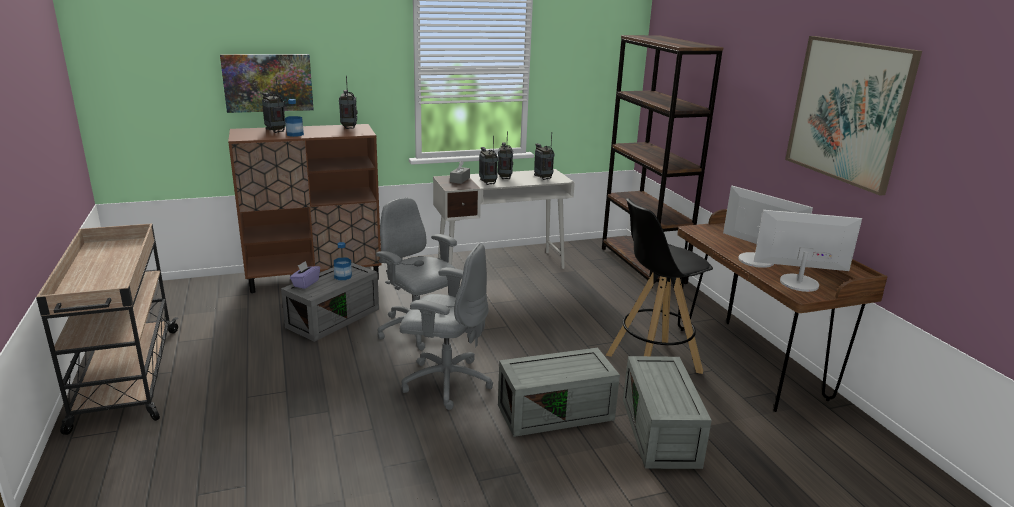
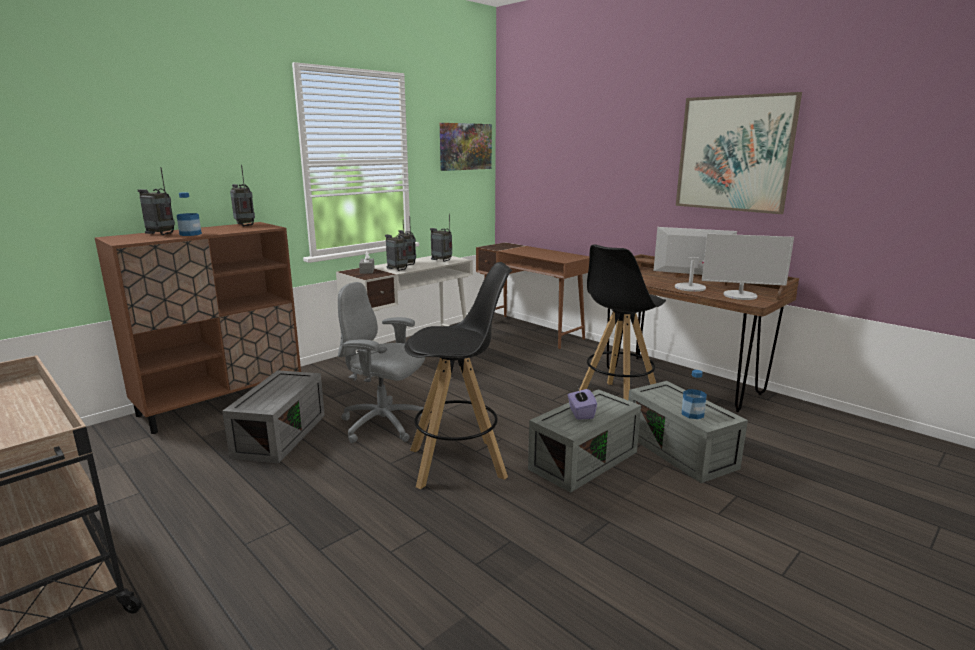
camera: 25 degrees left, 5 degrees down
picture [220,54,314,113] -> picture moved to [440,123,492,171]
purple tissue box [290,261,320,289] -> purple tissue box moved to [568,385,597,420]
bottle [334,242,352,280] -> bottle moved to [682,370,707,419]
grey office chair [400,243,493,410] -> black stool [405,262,512,489]
brown bookcase [602,35,724,288] -> brown desk [476,242,590,349]
monitor [754,210,862,292] -> monitor turned 150 degrees counterclockwise [702,234,794,300]

